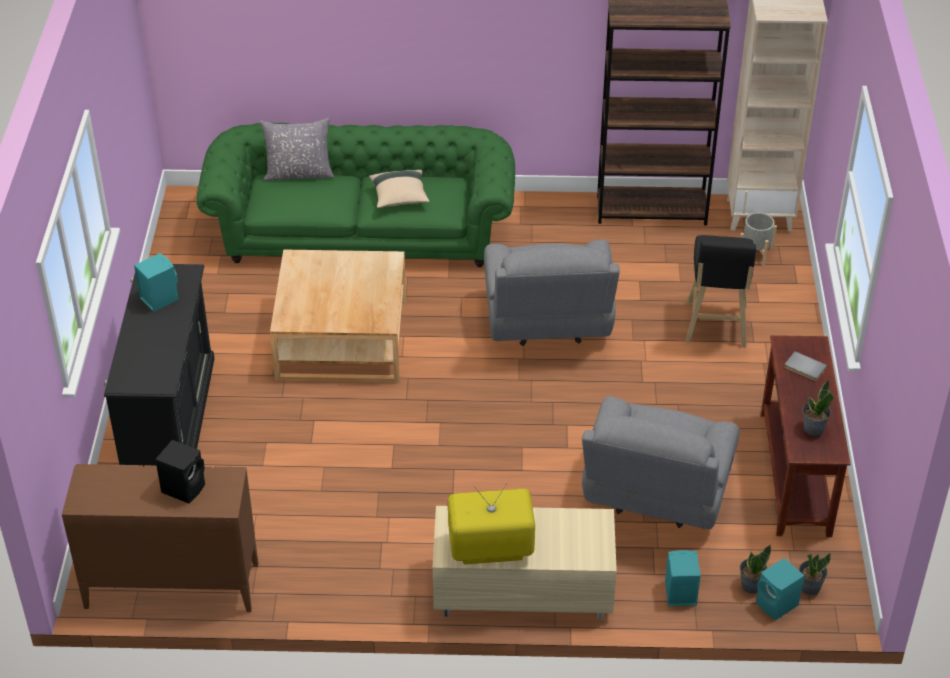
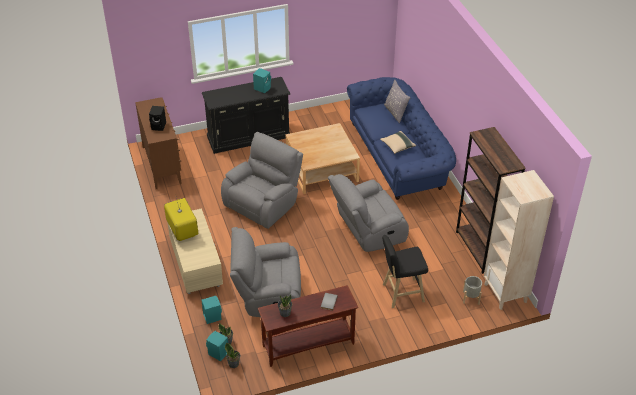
camera: 70 degrees right, 0 degrees up
green sofa [196,123,515,267] -> blue sofa [347,77,456,200]
none -> grey armchair [221,132,303,229]

